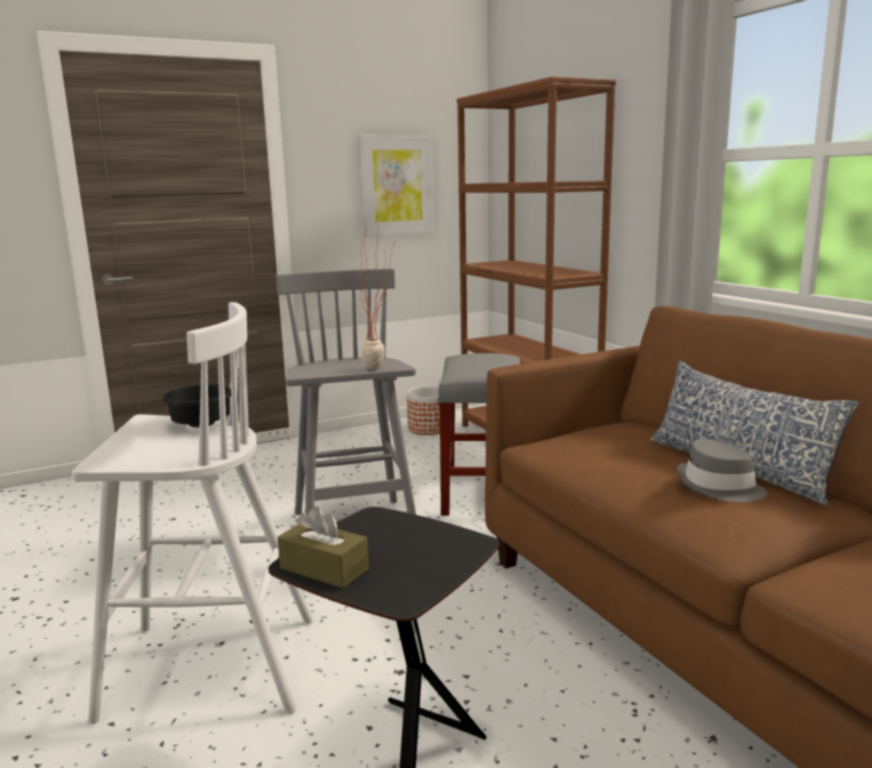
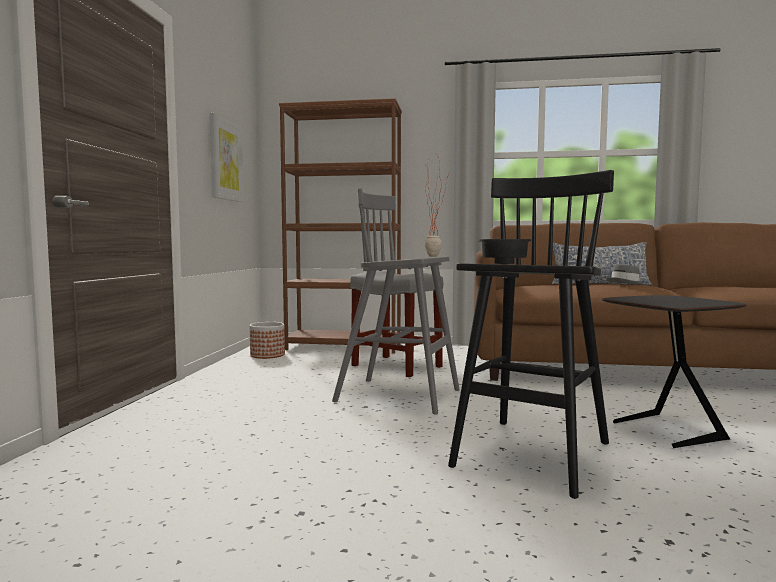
camera: 55 degrees left, 10 degrees down
white stool [72,302,313,724] -> black stool [448,170,614,499]
brown tissue box [277,506,369,588] -> none

